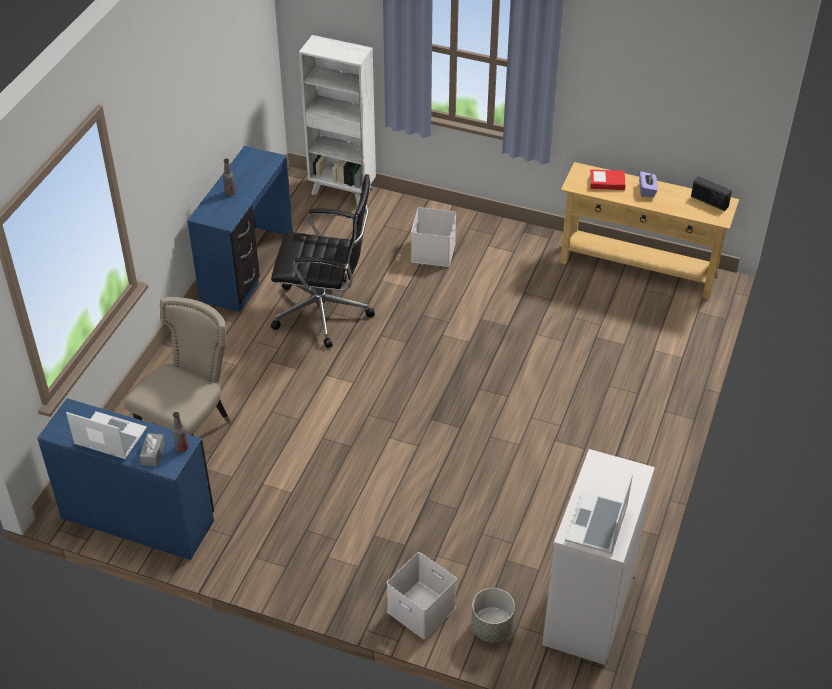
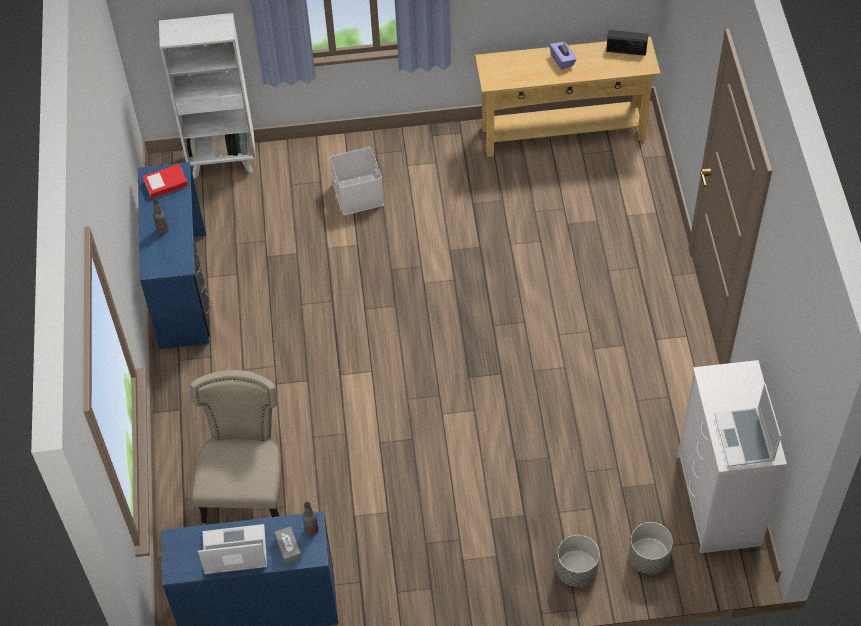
camera: 25 degrees left, 10 degrees up
black office chair [271,174,375,348] -> none
white storage box [387,552,457,639] -> grey planter [556,535,600,587]
book [590,170,626,190] -> book moved to [143,164,188,198]

